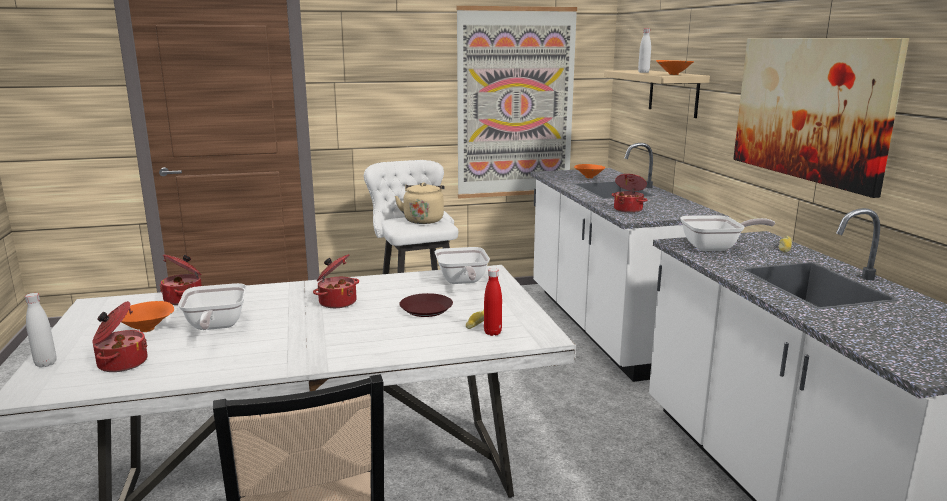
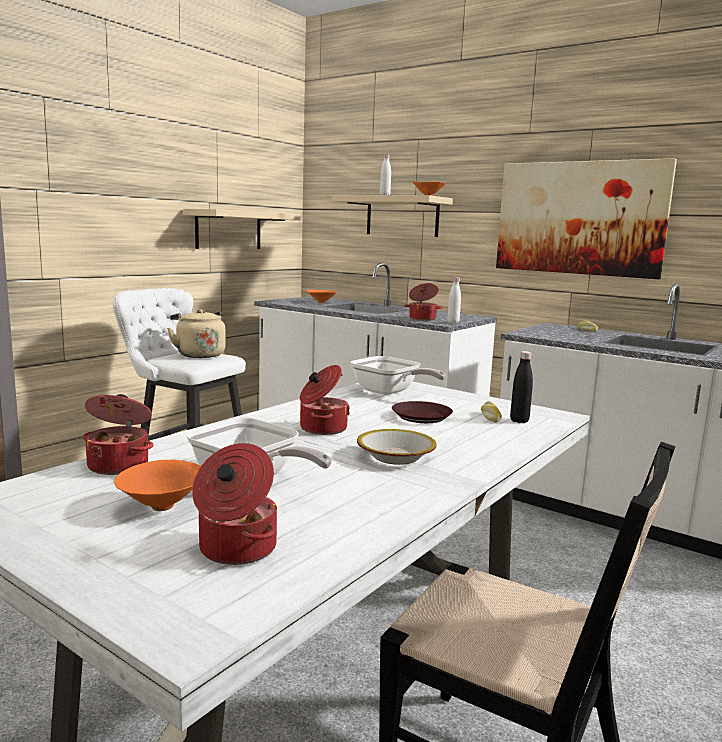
camera: 40 degrees left, 5 degrees down
white bottle [25,293,57,367] -> white bottle moved to [447,277,461,323]
picture [457,6,577,198] -> beige shelf [183,209,301,249]
red bottle [484,268,502,336] -> black bottle [510,351,533,423]
frying pan [680,215,775,251] -> none
none -> bowl [357,429,437,465]

